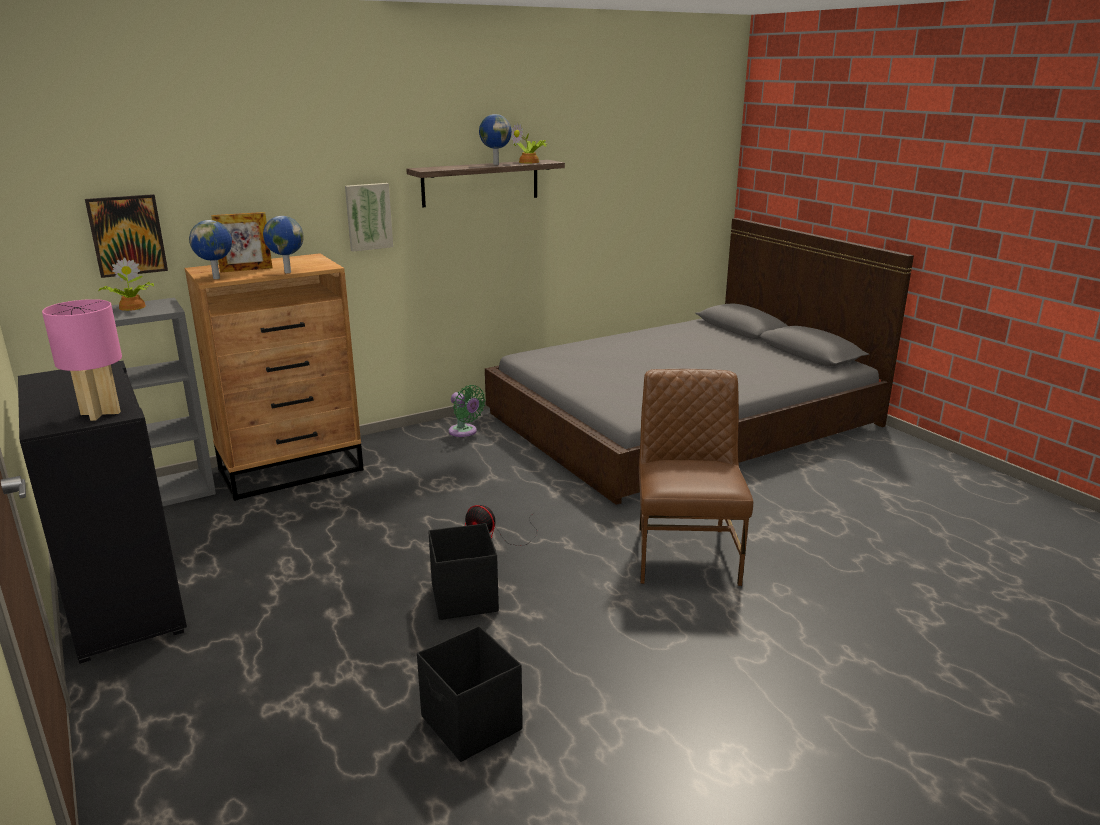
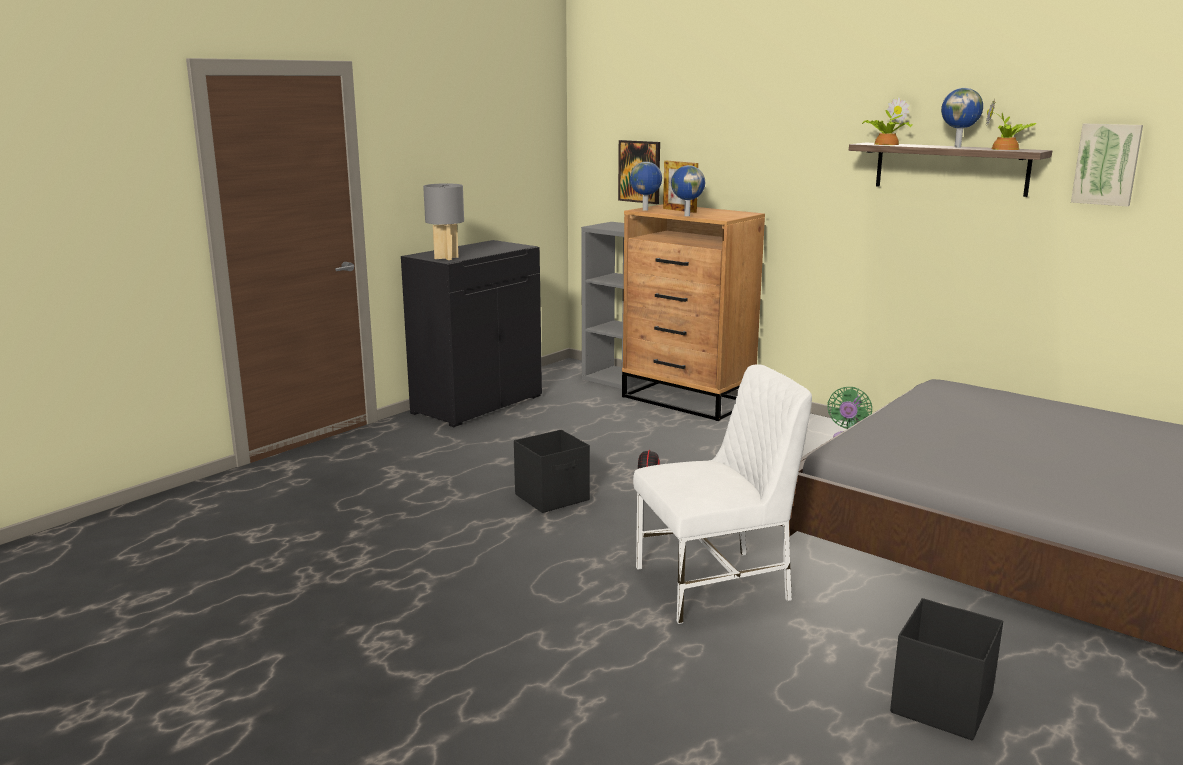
camera: 70 degrees right, 5 degrees down
pink table lamp [42,299,122,421] -> grey table lamp [423,183,464,260]
potted plant [98,257,154,311] -> potted plant moved to [862,97,912,145]
picture [345,183,393,252] -> picture moved to [1071,124,1143,207]
black storage box [417,626,523,762] -> black storage box moved to [890,598,1003,740]
brown chair [639,369,753,586] -> white chair [633,364,812,624]

